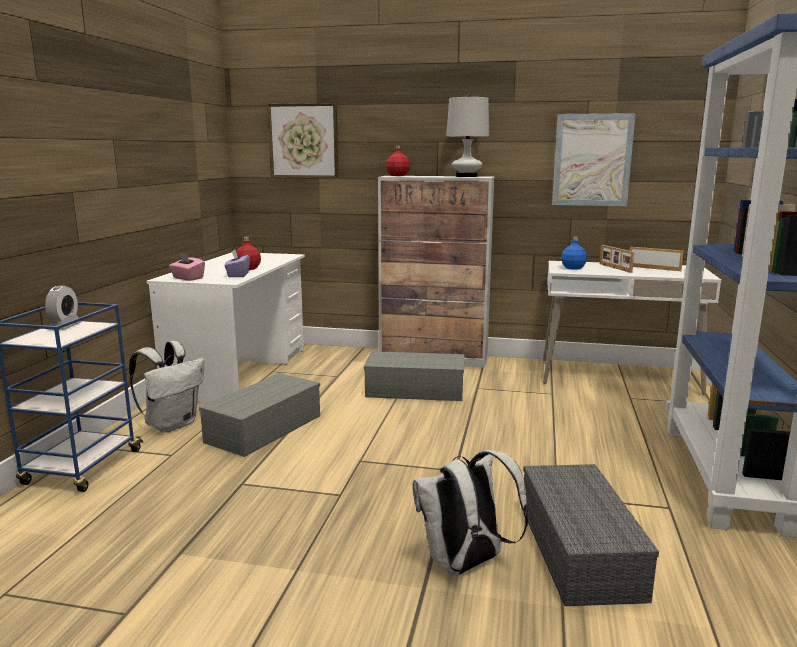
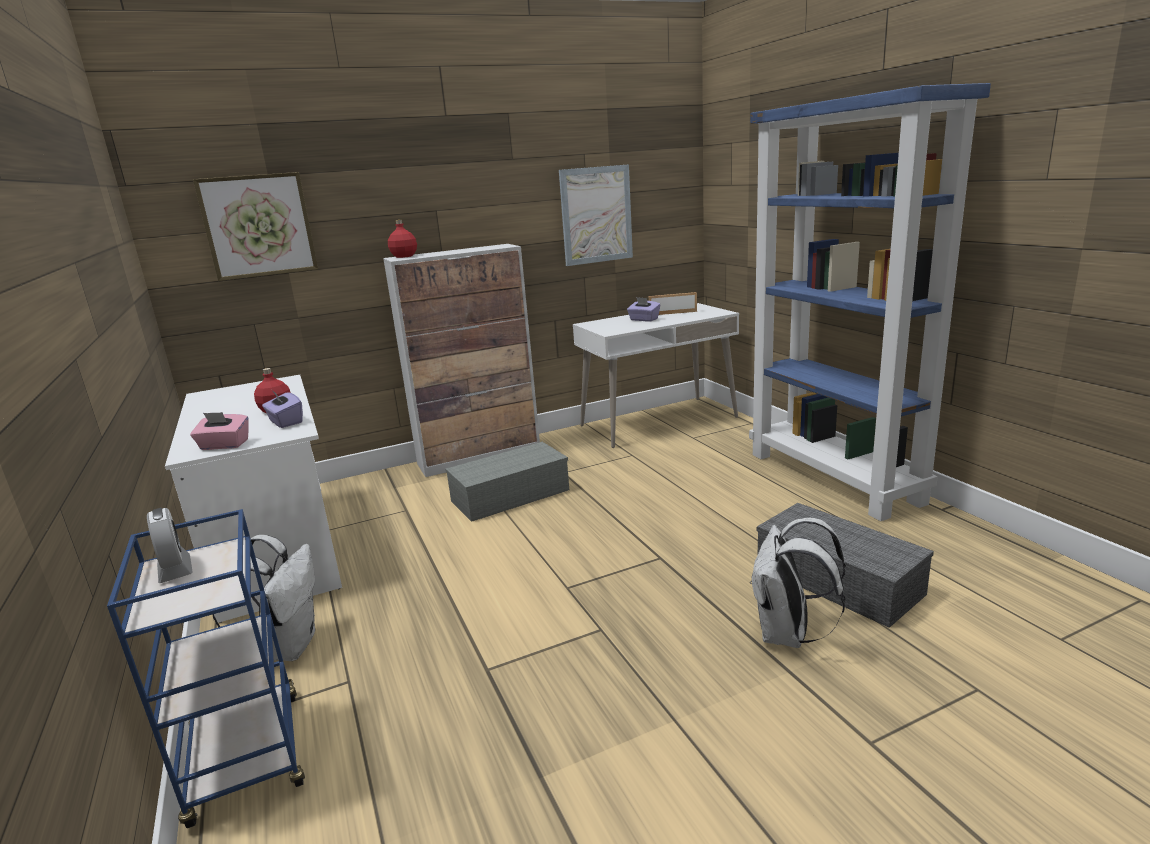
camera: 35 degrees left, 5 degrees up
grey storage box [199,373,320,457] -> none
white table lamp [446,95,489,177] -> none
blue bottle [561,237,587,270] -> none
picture frame [600,245,634,273] -> purple tissue box [627,297,660,322]

